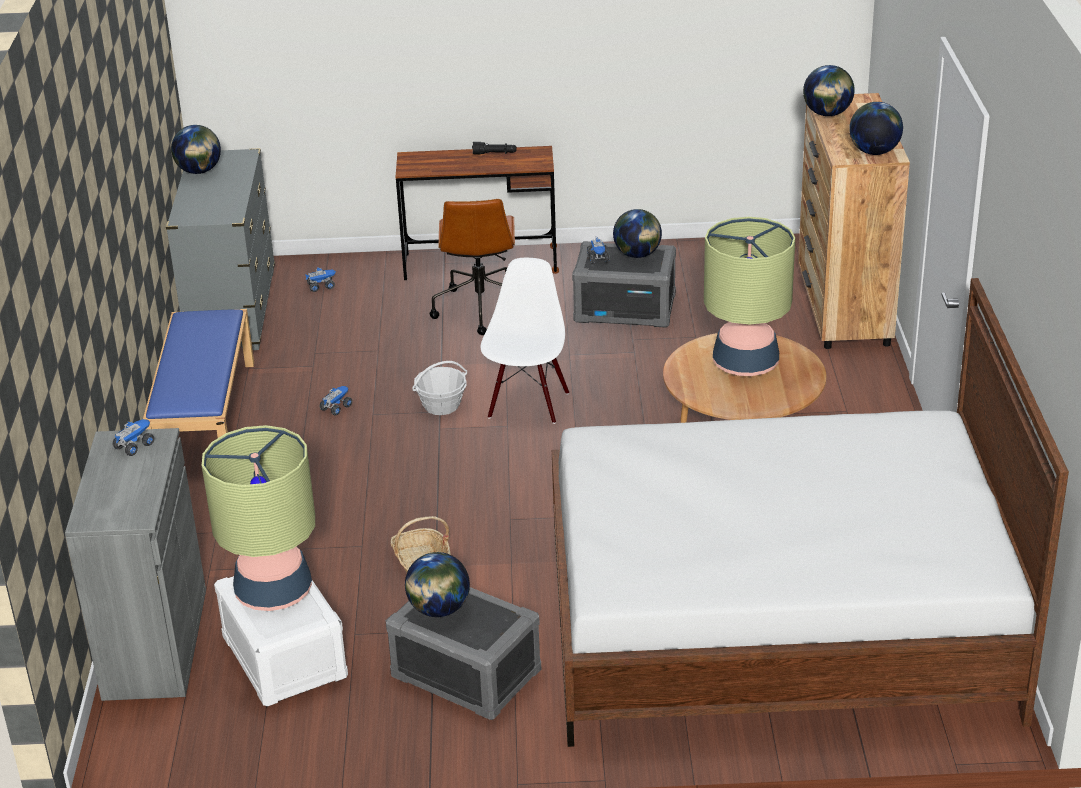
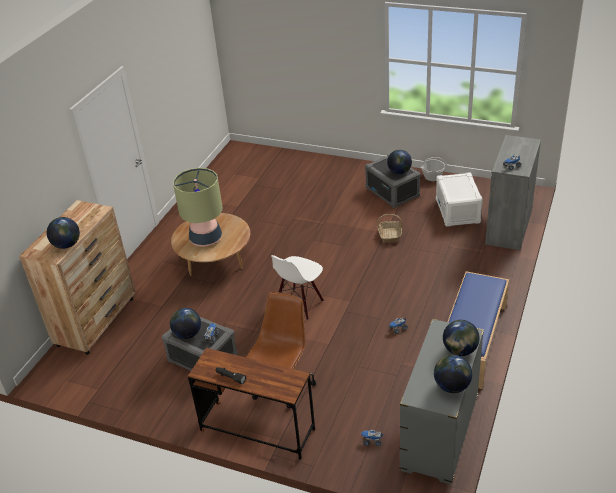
camera: 155 degrees left, 5 degrees up
table lamp [202,425,315,611] -> none
basket [412,361,467,415] -> basket moved to [419,157,447,181]
bed [552,278,1069,747] -> none
globe [849,102,903,155] -> globe moved to [443,320,480,356]

